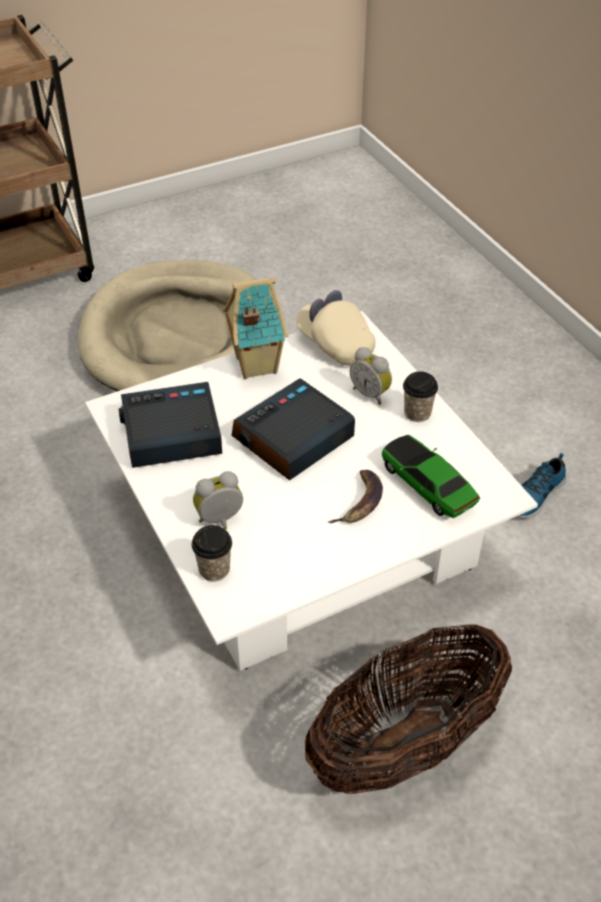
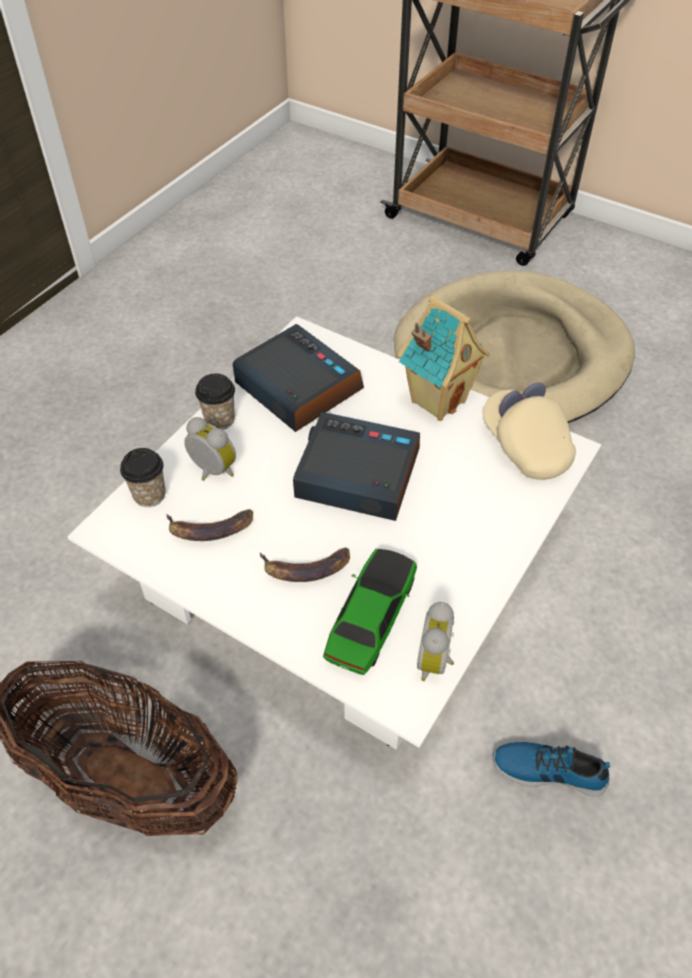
camera: 60 degrees right, 5 degrees up
beige cap [296,290,375,365] -> beige cap turned 45 degrees counterclockwise [483,383,576,480]
alarm clock [350,347,392,405] -> alarm clock moved to [417,602,454,681]
cup [403,372,438,422] -> cup moved to [195,373,235,430]
none -> banana [166,509,253,541]

